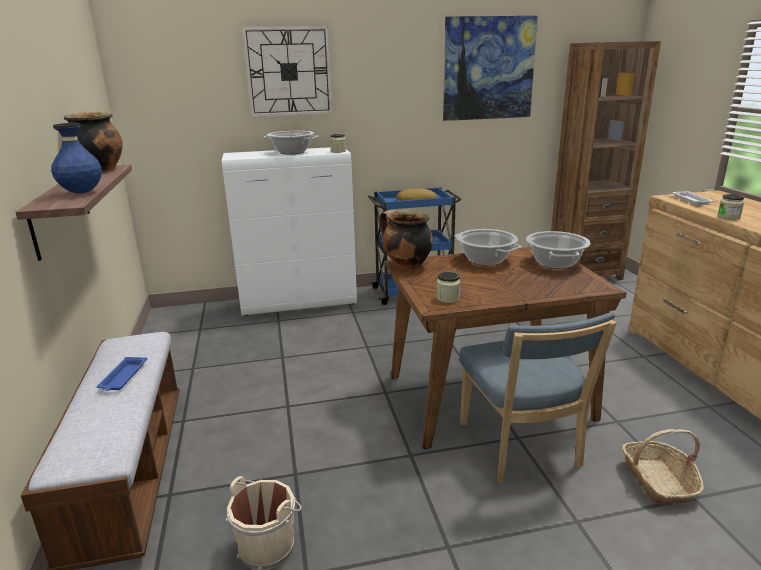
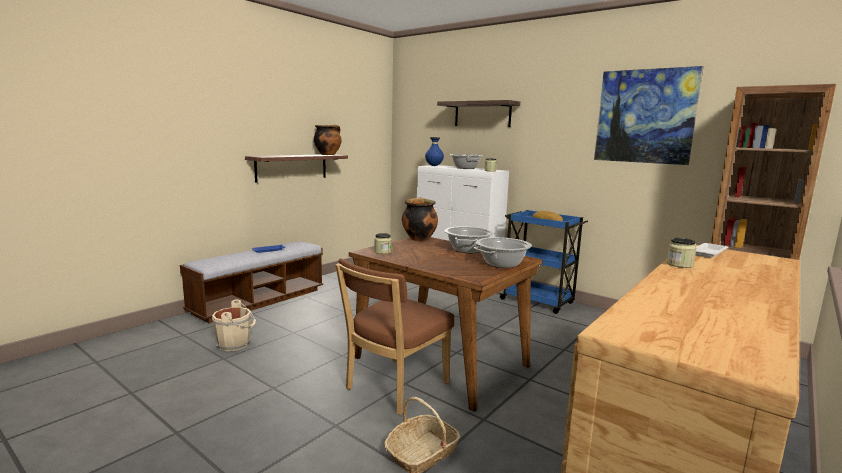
camera: 50 degrees right, 10 degrees down
blue vase [51,123,102,194] -> blue vase moved to [425,137,444,166]
wall clock [242,26,333,117] -> shelf [437,100,520,127]
blue chair [460,312,617,483] -> brown chair [335,258,454,415]

